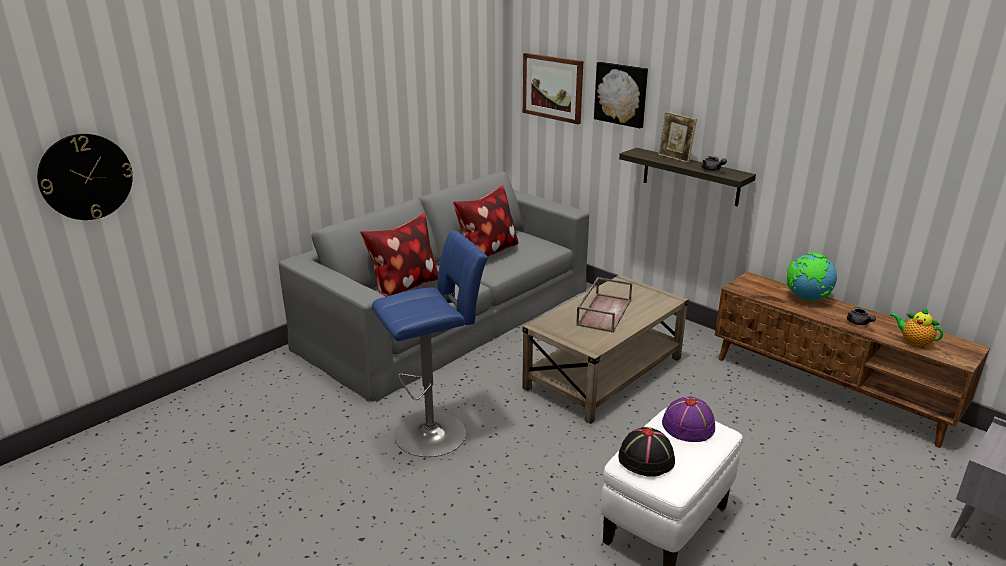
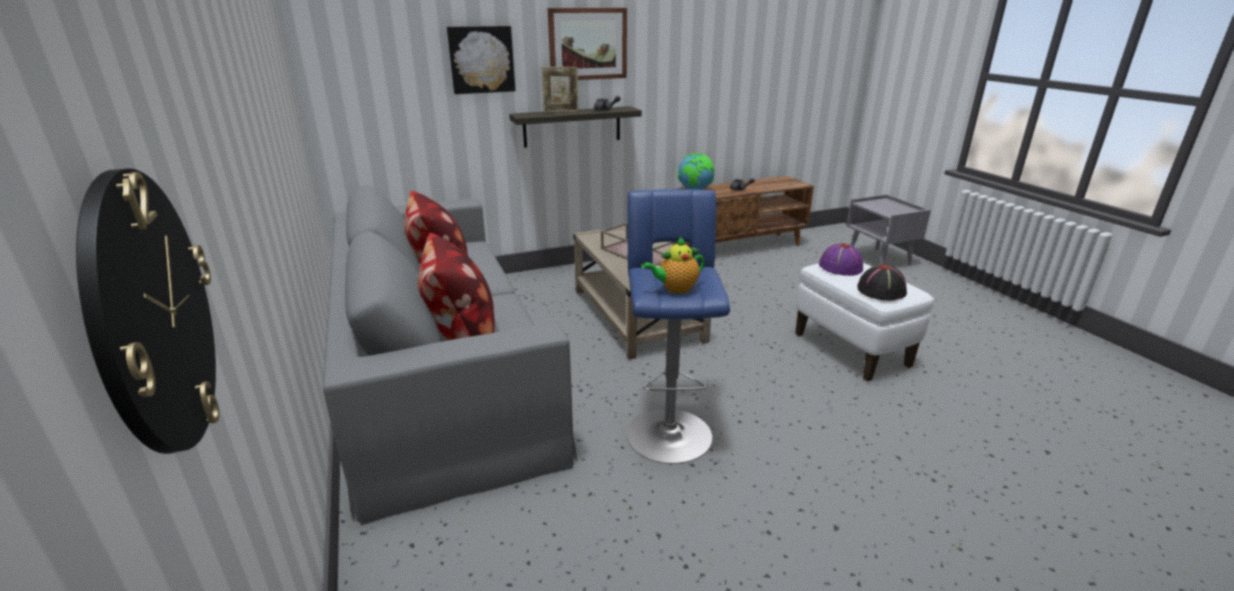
camera: 65 degrees left, 0 degrees up
picture [523,53,583,124] -> picture moved to [547,8,627,80]
teapot [889,307,943,348] -> teapot moved to [641,237,705,294]

